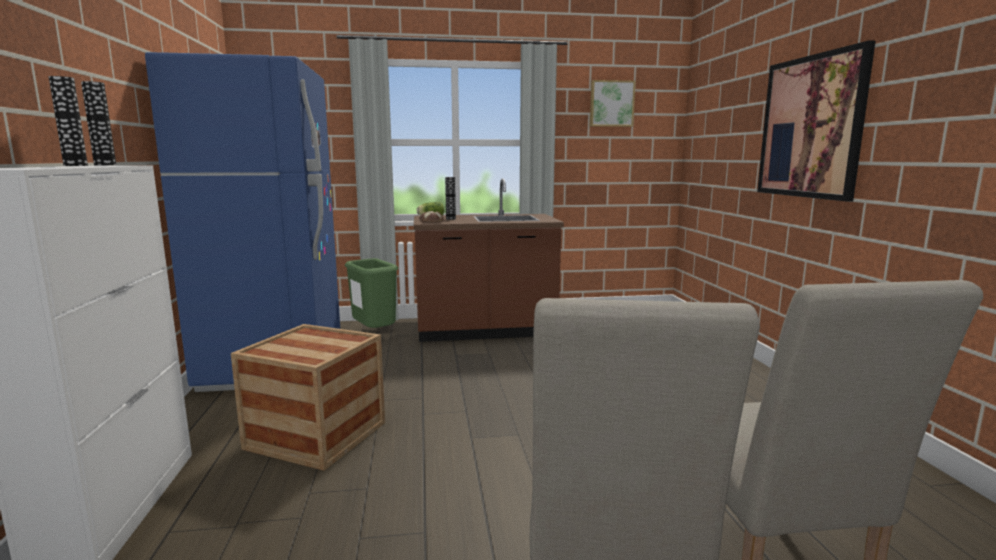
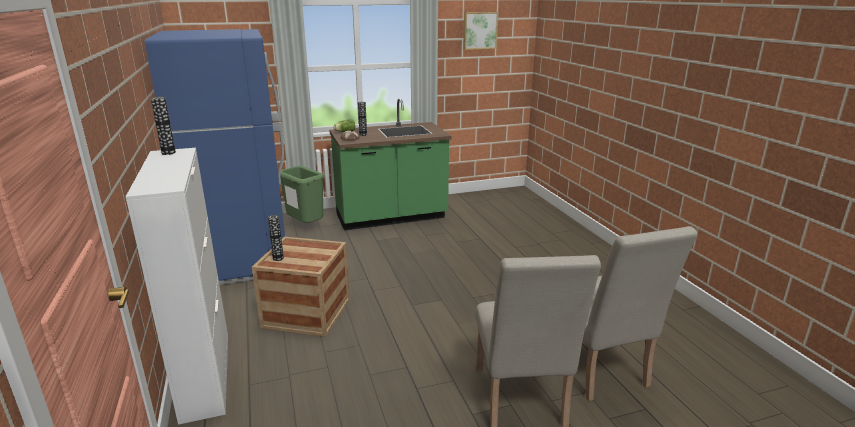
camera: 10 degrees left, 10 degrees up
vase [49,76,88,166] -> vase moved to [268,215,284,261]
brown counter [414,178,564,342] -> green counter [330,98,452,231]
picture [757,40,876,201] -> none

